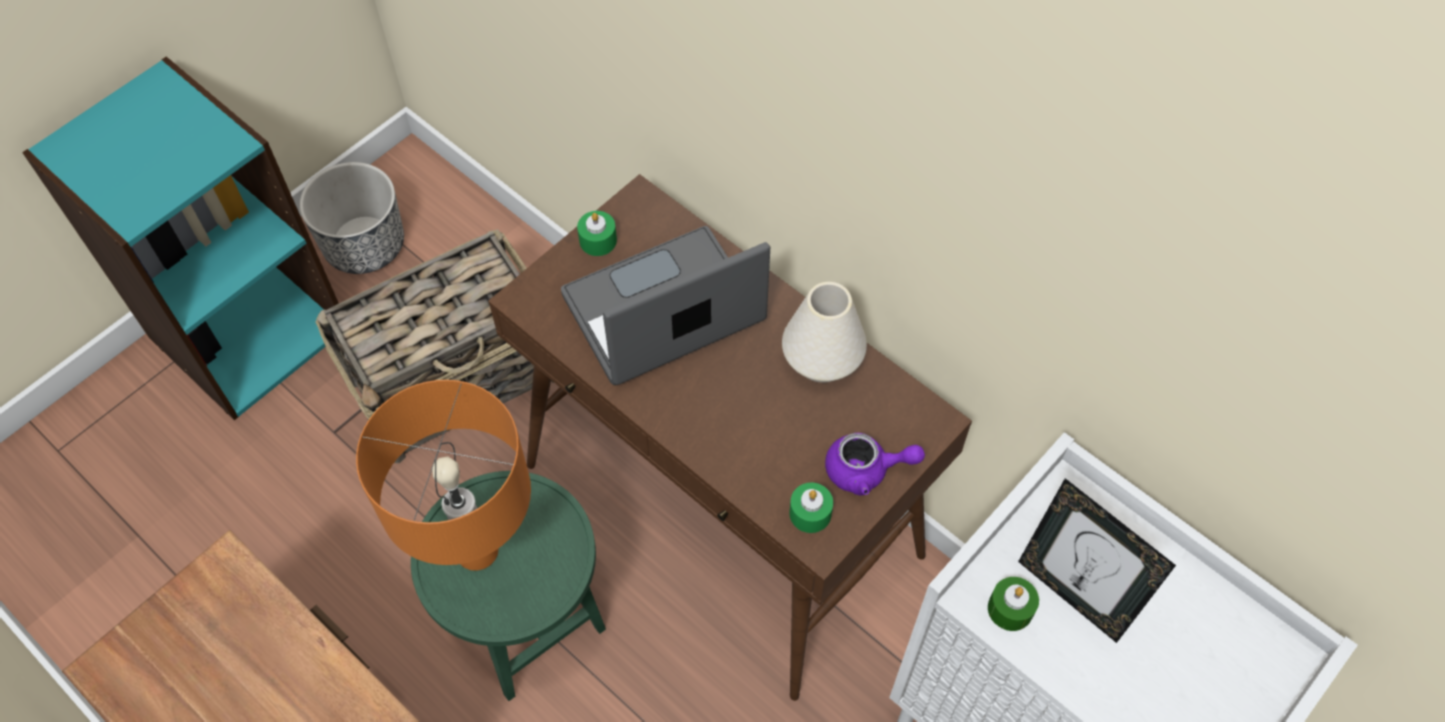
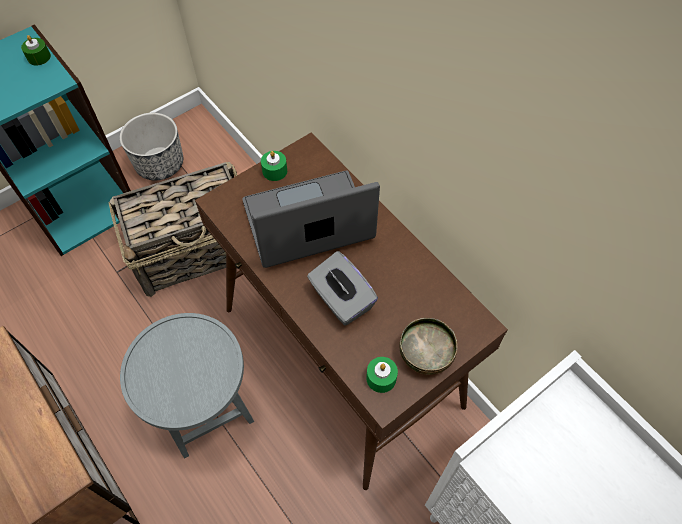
camera: 10 degrees right, 0 degrees up
orange table lamp [356,380,531,571] -> none
green side table [411,471,606,701] -> grey side table [120,313,254,459]
white vase [782,282,867,383] -> none
purple teapot [825,433,925,495] -> bowl [399,318,458,375]
green candle [988,577,1039,631] -> green candle moved to [21,35,51,65]
picture frame [1018,478,1176,643] -> none
none -> grey tissue box [307,251,378,326]

